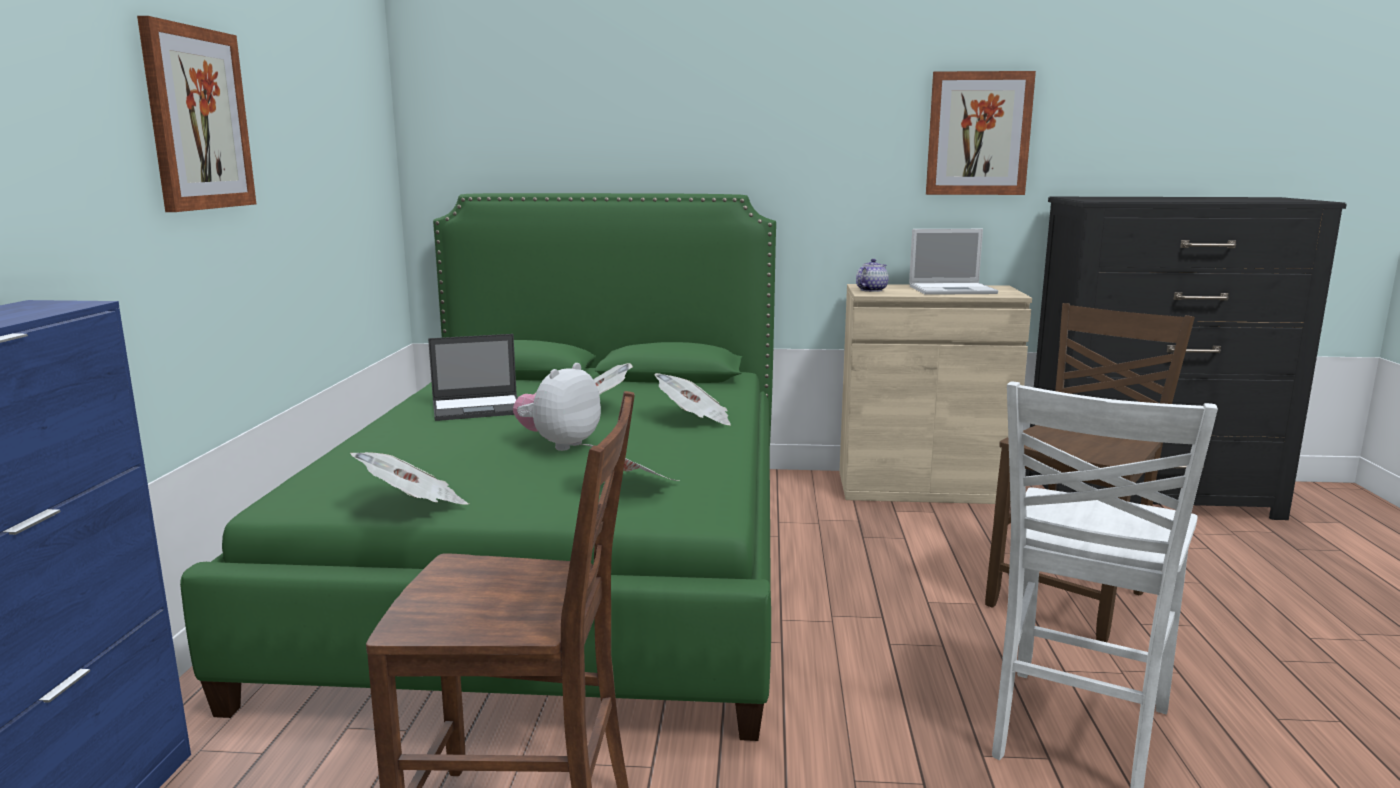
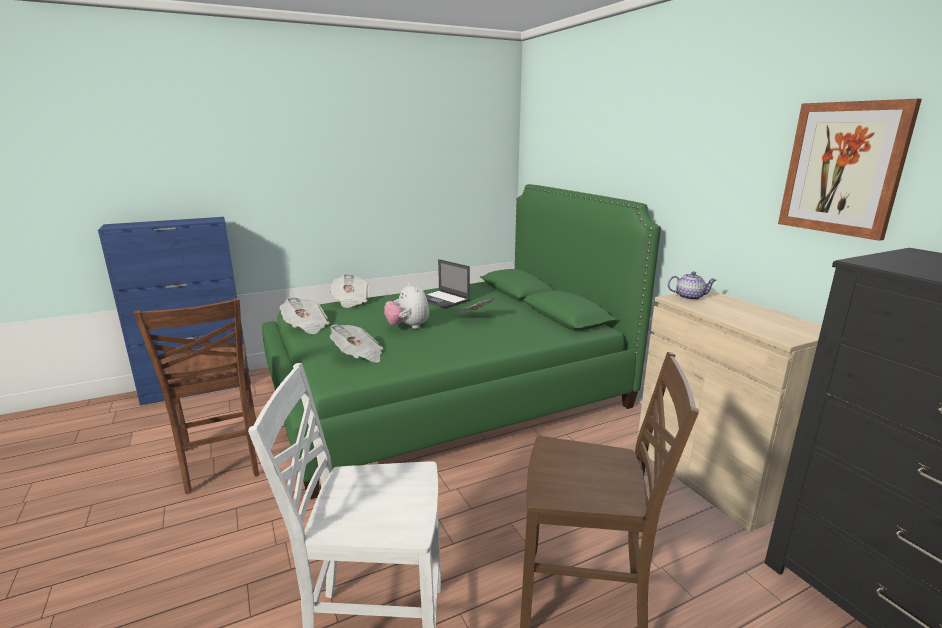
camera: 60 degrees right, 5 degrees up
picture [137,16,256,212] -> none
plush toy [513,363,601,451] -> plush toy turned 120 degrees counterclockwise [384,282,429,329]
newspaper [654,373,731,425] -> newspaper moved to [330,274,369,308]
laptop [909,229,998,295] -> none

